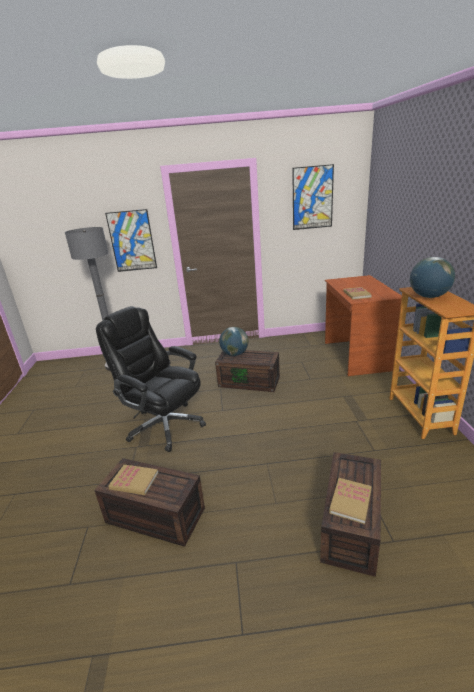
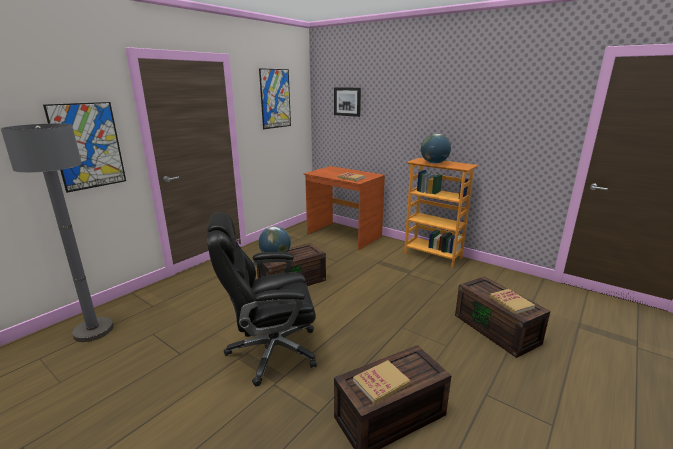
camera: 50 degrees left, 5 degrees down
none -> picture [334,87,361,117]

